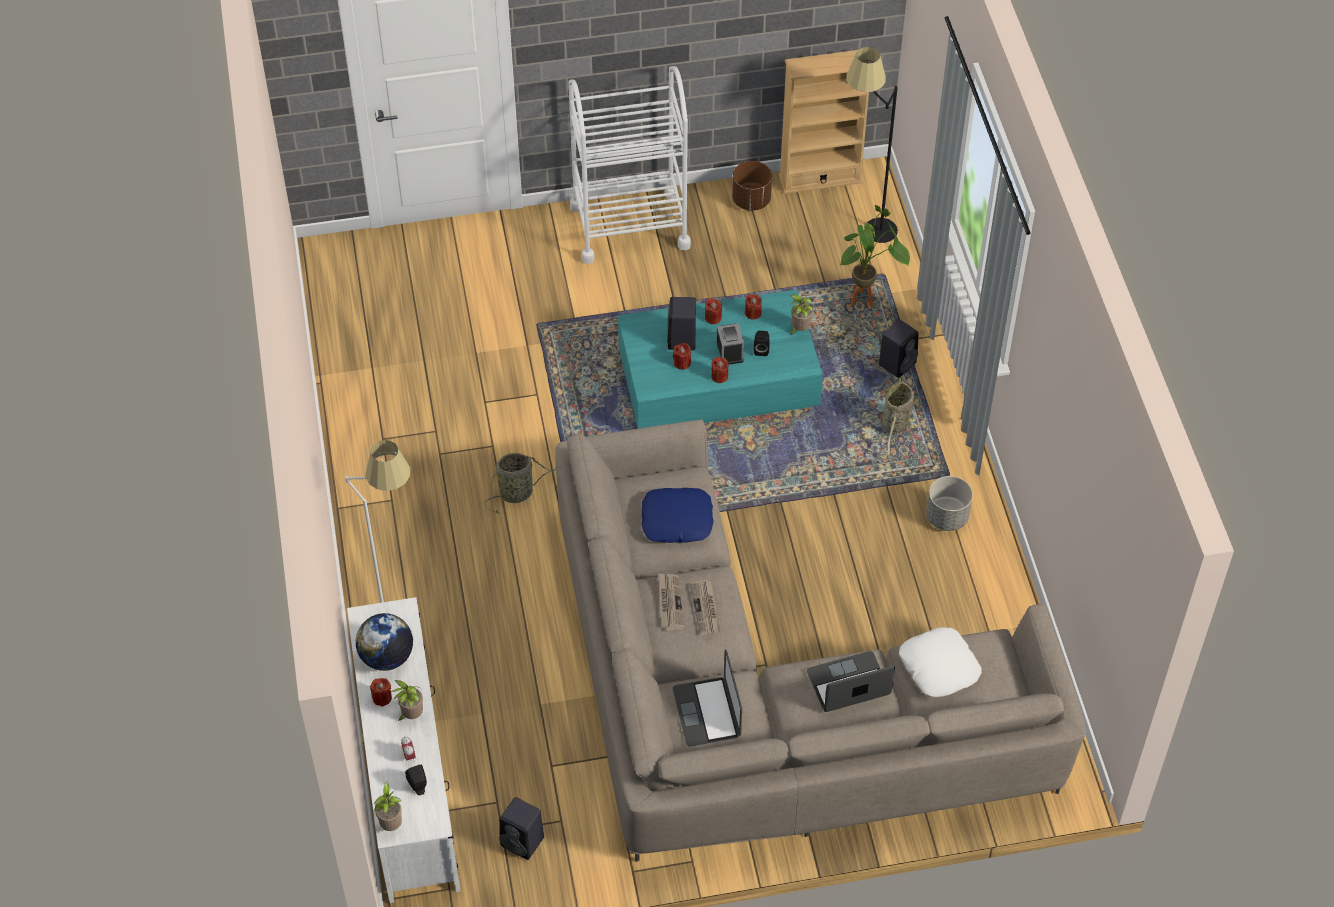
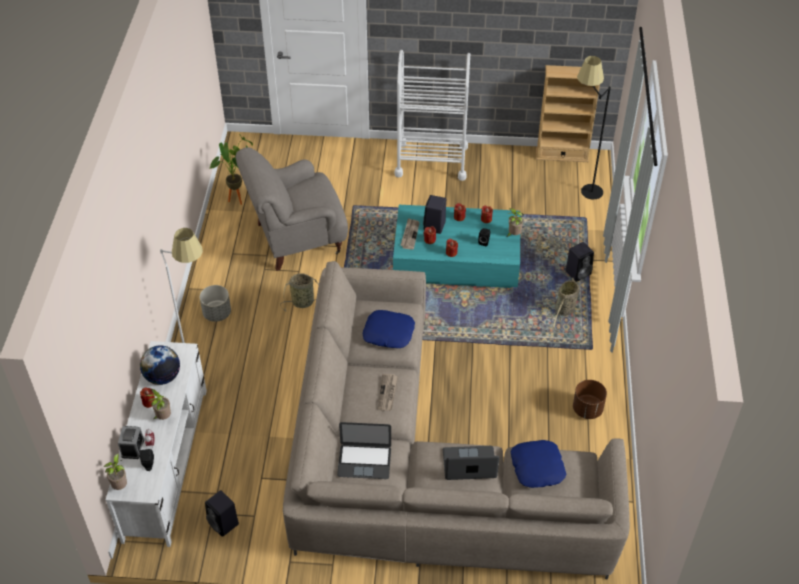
camera: 15 degrees right, 5 degrees down
newspaper [659,574,685,630] -> newspaper moved to [400,218,420,250]
laptop [673,650,742,747] -> laptop turned 90 degrees counterclockwise [337,422,391,479]
alarm clock [716,323,744,365] -> alarm clock moved to [118,426,144,459]
brown planter [732,161,772,211] -> brown planter moved to [573,380,607,419]
potted plant [839,205,910,307] -> potted plant moved to [210,135,253,205]
white pillow [899,628,981,697] -> blue pillow [510,440,566,488]
grey planter [926,476,973,531] -> grey planter moved to [200,285,231,322]
none -> grey armchair [236,147,348,271]

